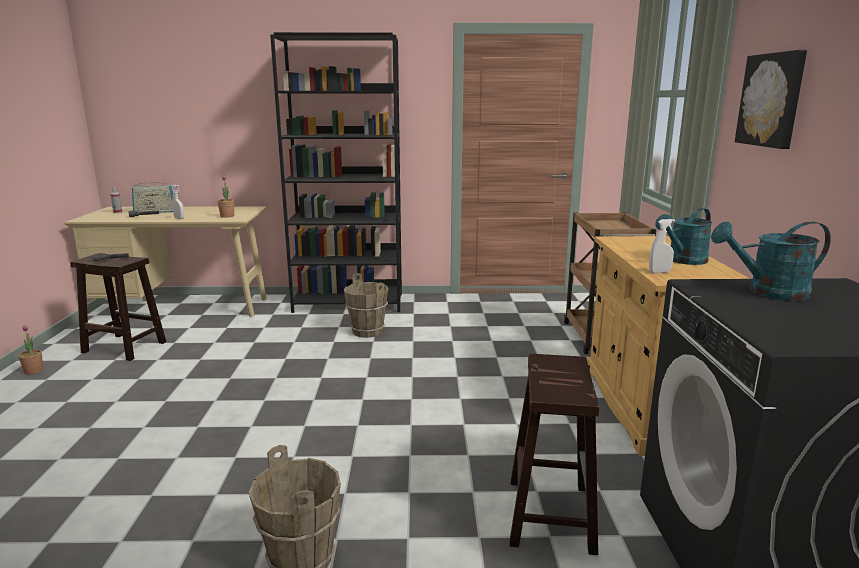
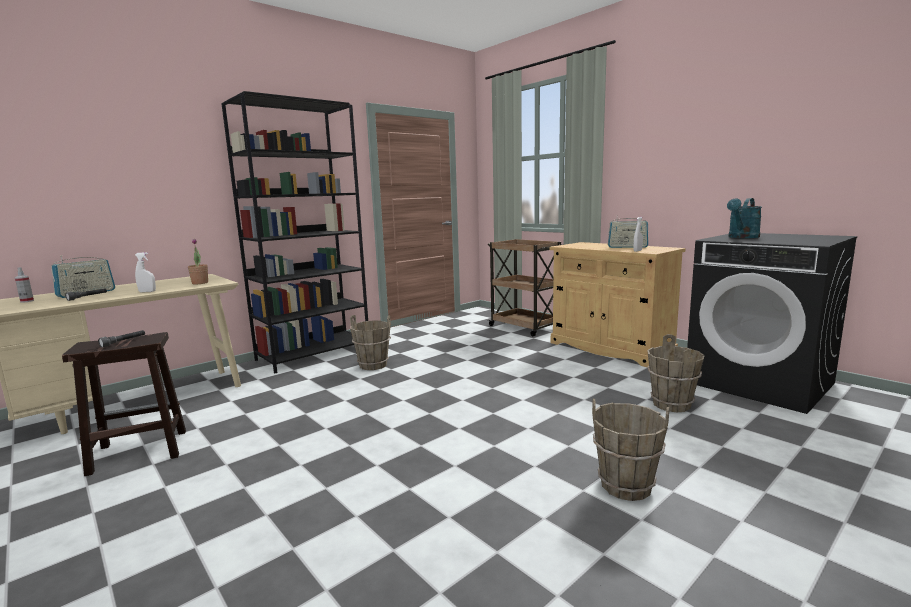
camera: 40 degrees left, 5 degrees down
potted plant [18,325,43,375] -> none
brown stool [510,354,599,555] -> brown bucket [647,334,704,412]
turquoise watering can [655,208,712,265] -> radio [608,215,648,248]
picture [735,50,807,149] -> none

